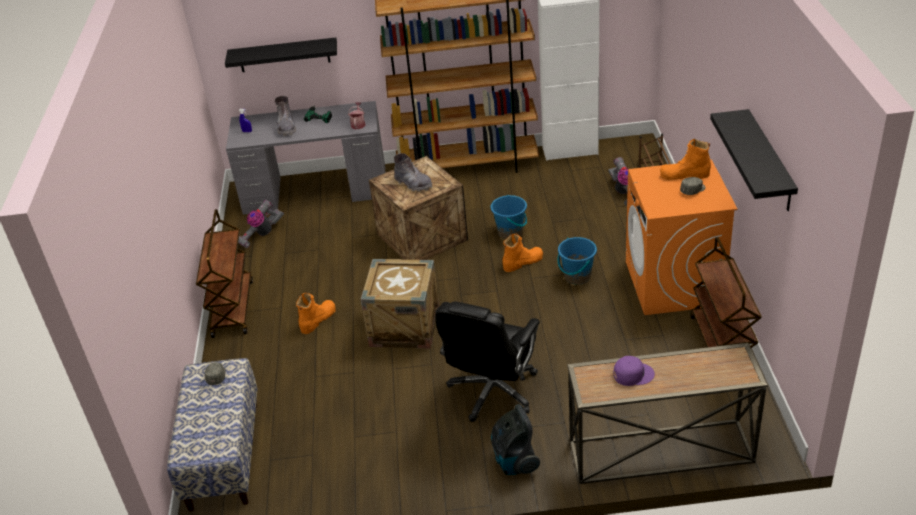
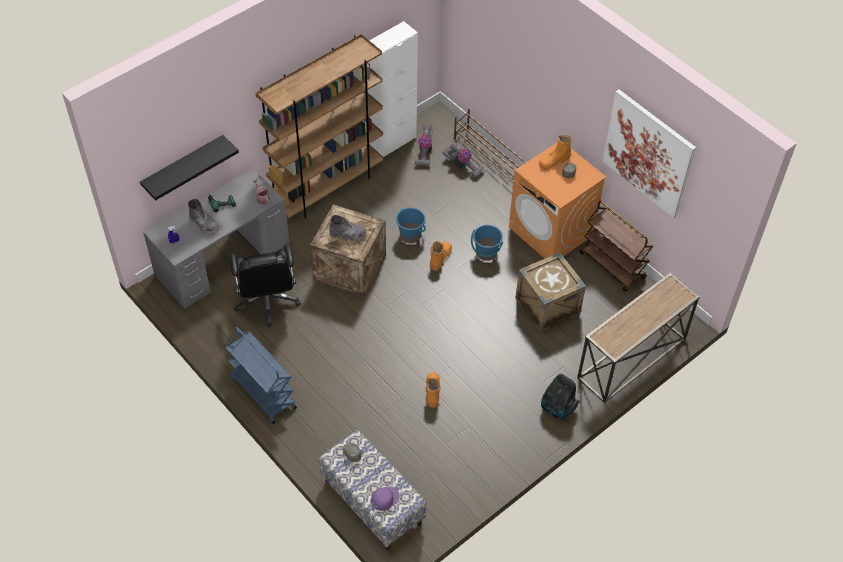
camera: 40 degrees left, 15 degrees up
brown cart [196,209,253,338] -> blue cart [225,326,297,424]
vacuum cleaner [238,200,284,248] -> vacuum cleaner moved to [415,125,433,166]
orange boot [296,293,336,334] -> orange boot moved to [426,372,441,408]
crate [361,259,439,349] -> crate moved to [516,252,586,332]
black office chair [435,302,540,422] -> black office chair moved to [229,244,301,327]
purple cap [613,356,655,386] -> purple cap moved to [371,486,399,511]
black shelf [710,109,798,211] -> picture [602,89,696,218]

